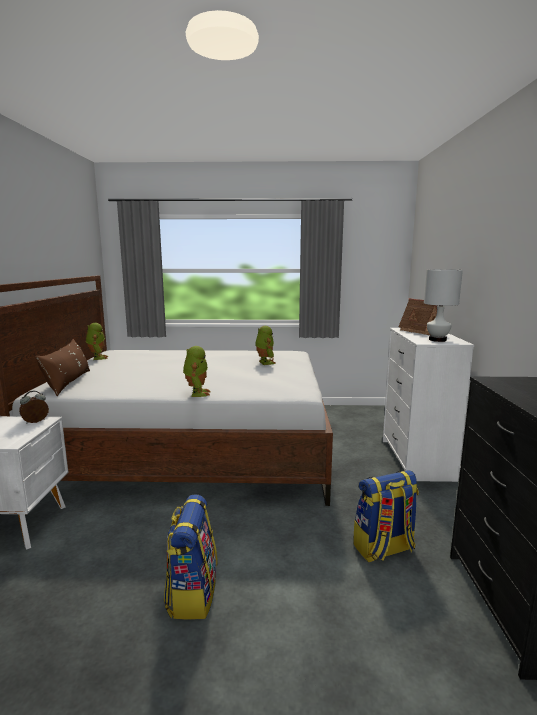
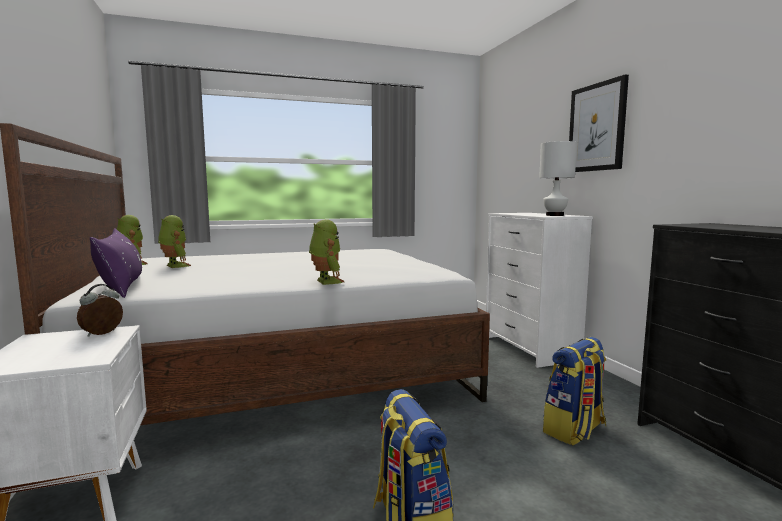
camera: 20 degrees left, 5 degrees down
brown pillow [35,339,90,396] -> purple pillow [90,228,142,298]
toy robot [255,326,276,365] -> toy robot moved to [158,215,191,268]
toy house [398,298,437,335] -> none
none -> picture [569,74,629,172]

